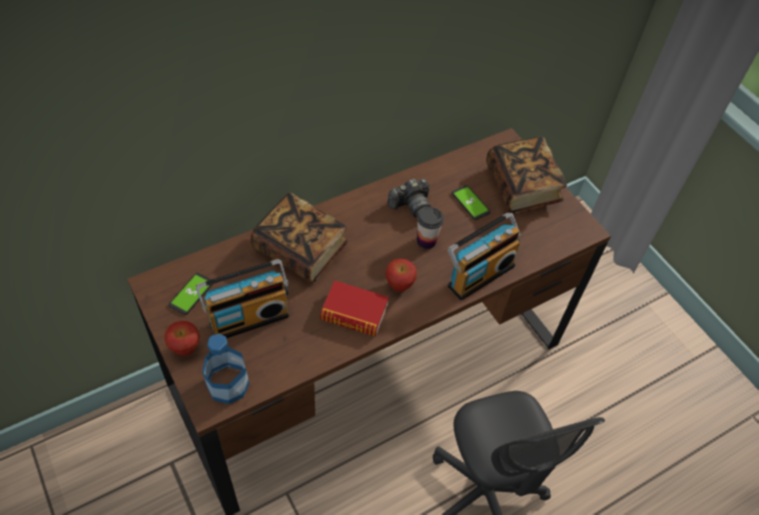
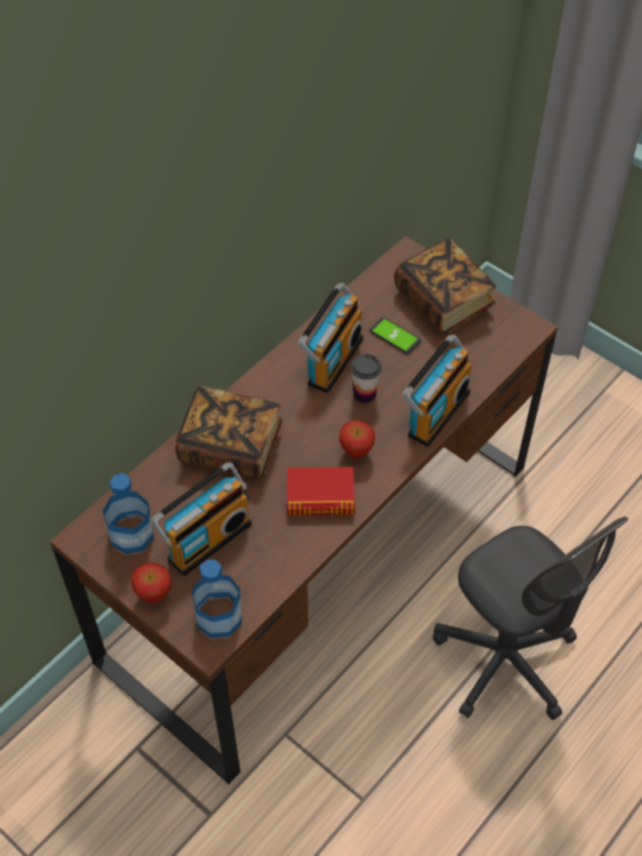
camera: 15 degrees left, 0 degrees up
phone [168,273,213,315] -> bottle [102,473,154,554]
camera [388,179,431,217] -> radio [298,283,363,393]

